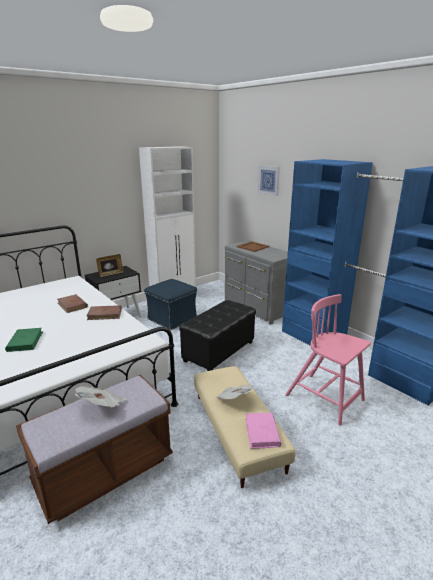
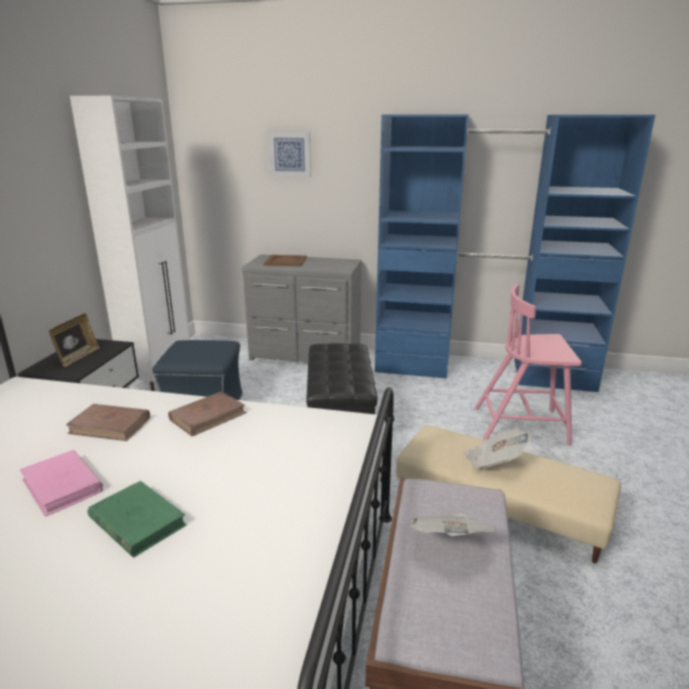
camera: 40 degrees left, 0 degrees up
pink book [245,413,281,449] -> pink book moved to [20,450,103,516]

